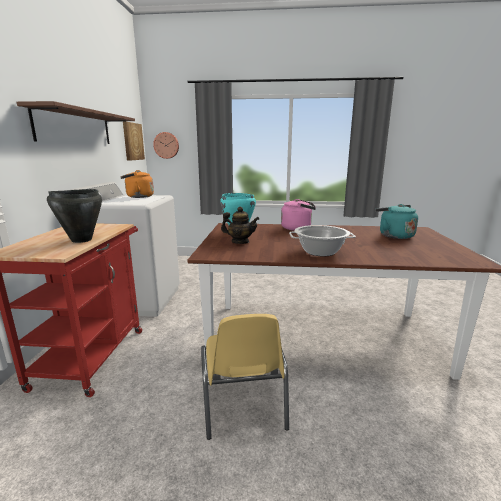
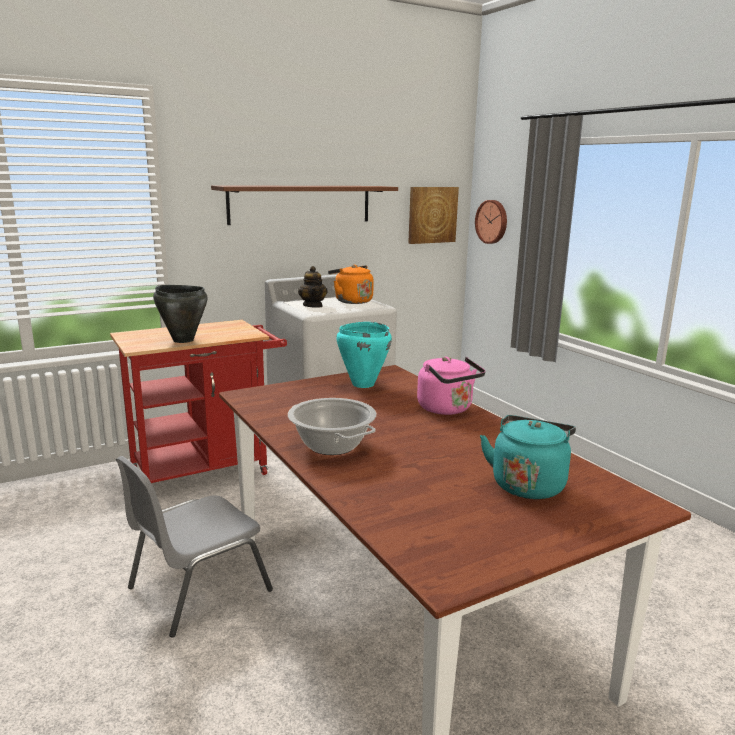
camera: 55 degrees right, 0 degrees up
yellow chair [201,314,289,440] -> grey chair [116,456,273,637]
teapot [221,207,259,244] -> teapot moved to [298,266,328,308]

